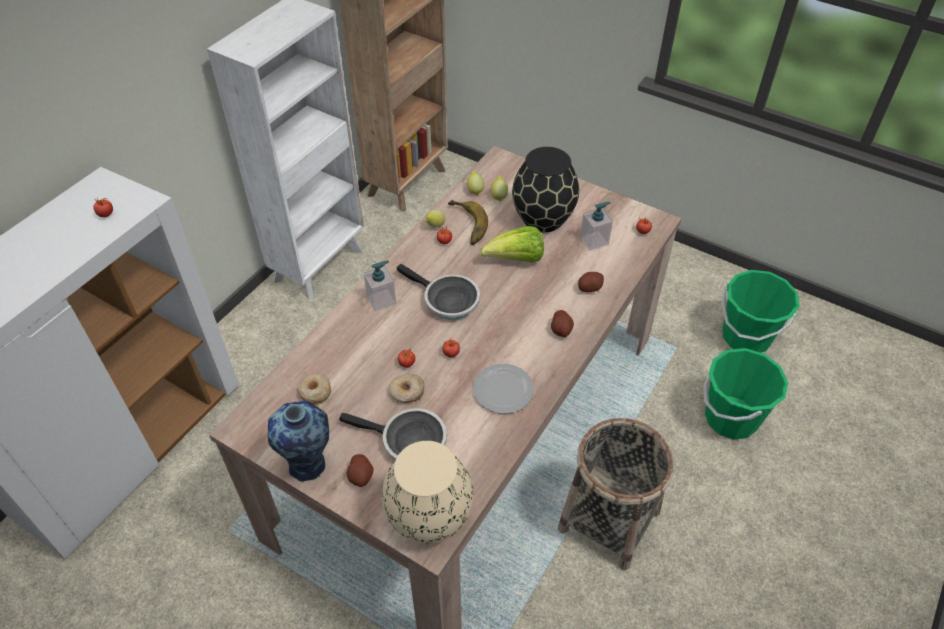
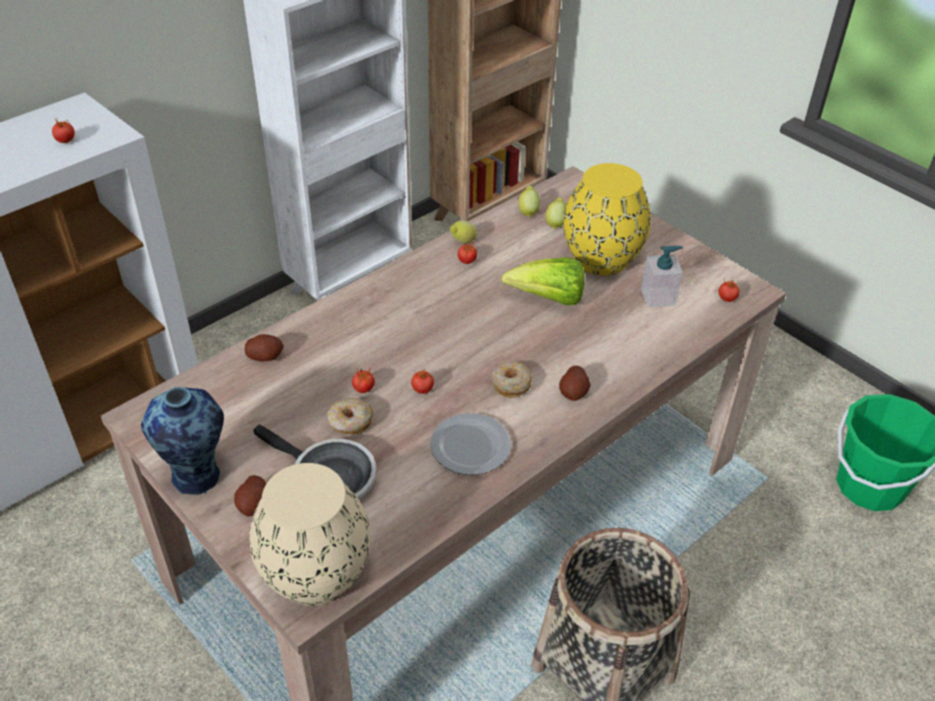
camera: 15 degrees right, 5 degrees down
donut [298,374,331,405] -> donut moved to [492,361,532,398]
soap dispenser [363,260,396,311] -> none
frying pan [397,264,480,320] -> none
banana [448,200,488,245] -> none
black vase [512,147,579,233] -> yellow vase [563,163,651,276]
potato [578,272,604,292] -> potato moved to [245,334,284,361]
green bucket [704,348,788,440] -> none

